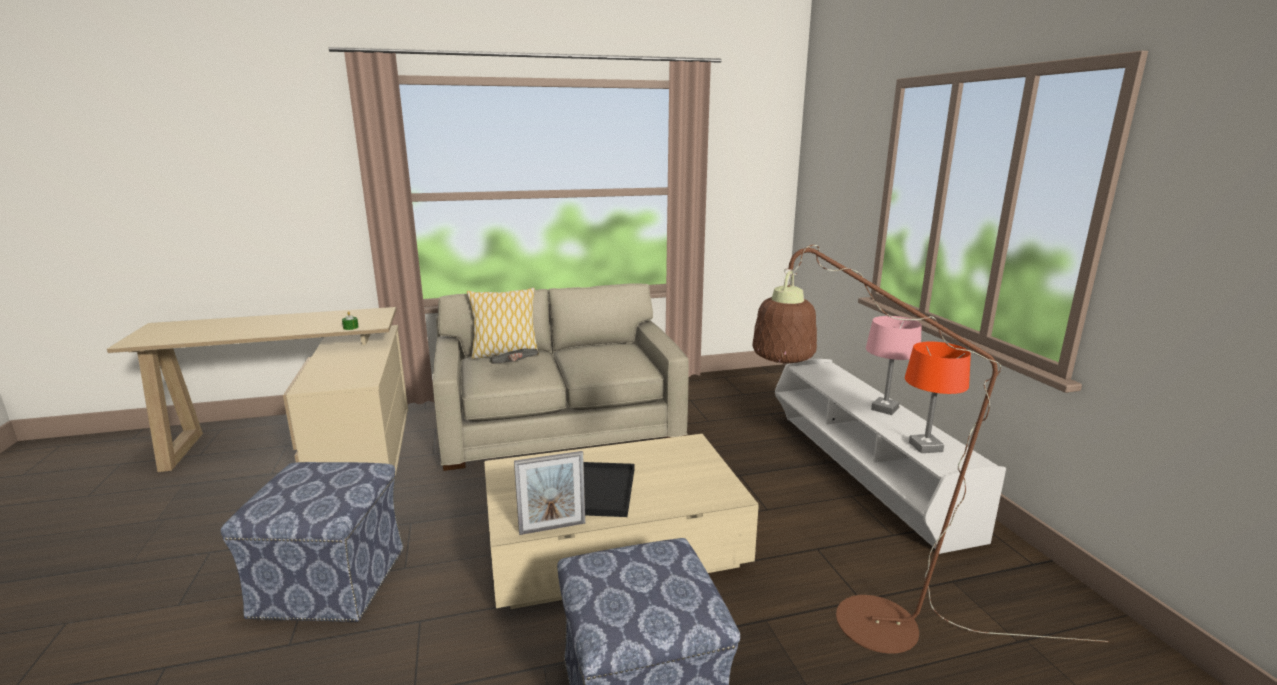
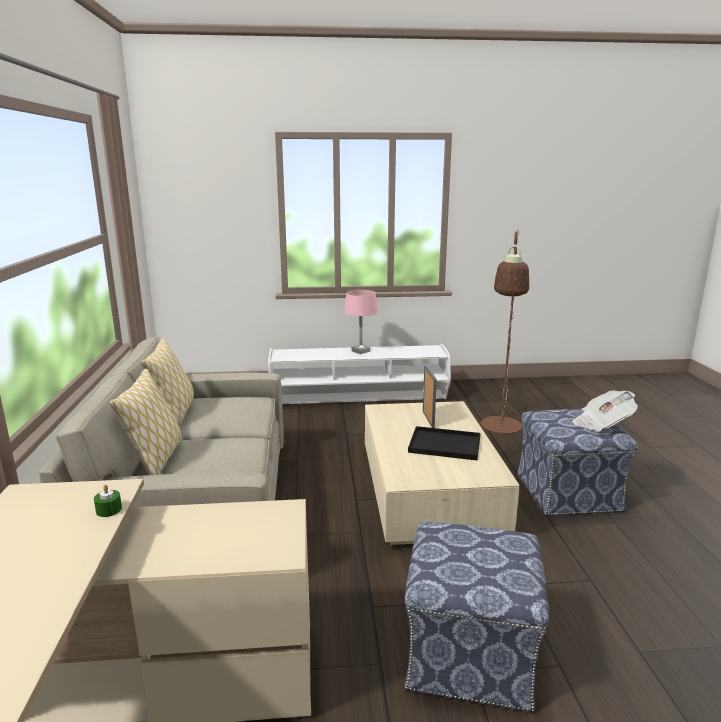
camera: 80 degrees left, 0 degrees up
newspaper [489,348,539,364] -> newspaper moved to [572,390,638,432]
picture frame [514,451,585,535] -> picture frame moved to [423,365,437,428]
orange table lamp [905,341,971,453] -> none
none -> pillow [141,338,194,427]

